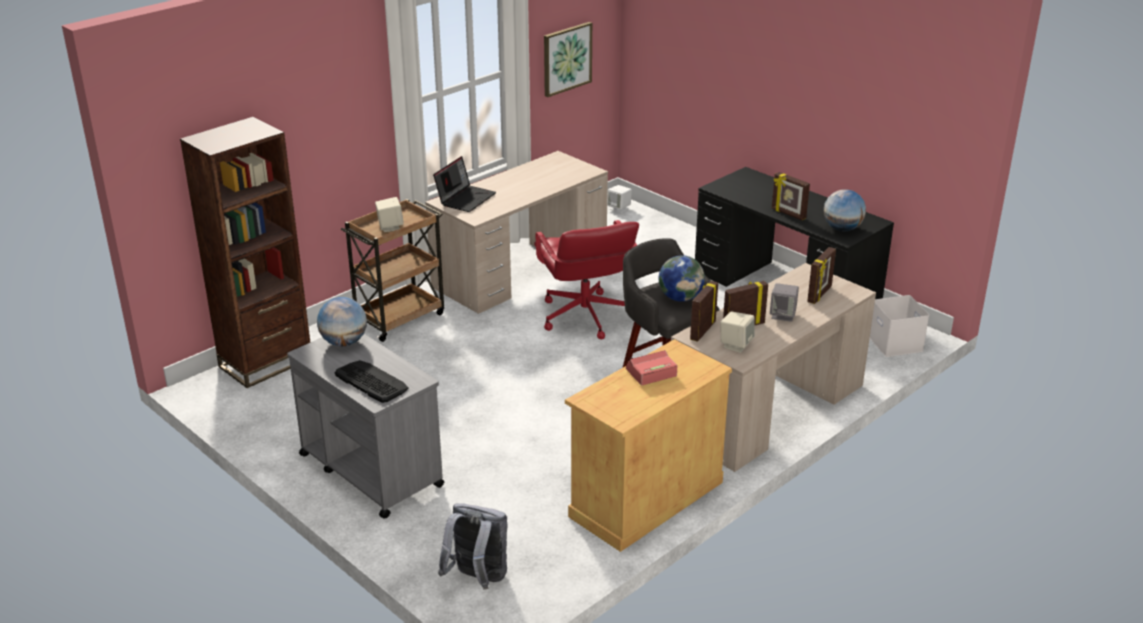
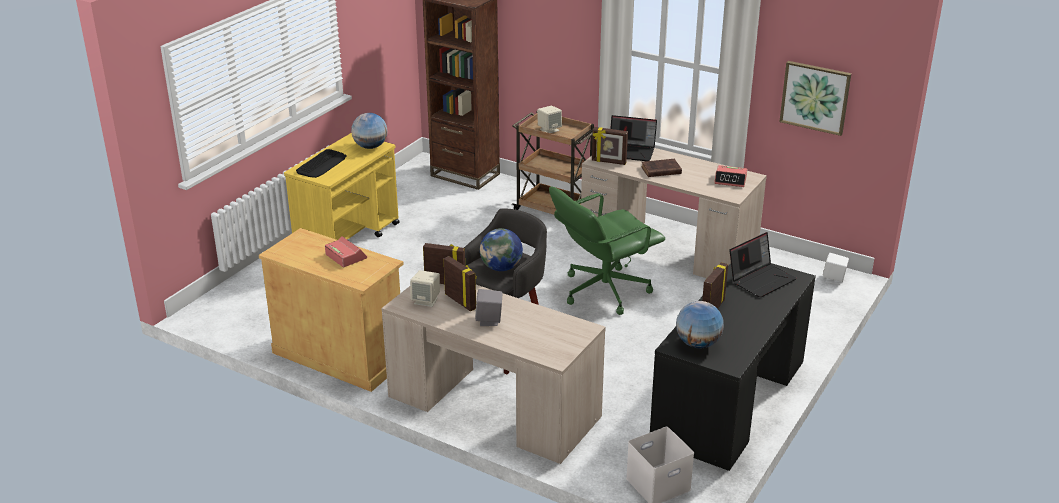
camera: 75 degrees right, 0 degrees up
grey cart [287,334,445,519] -> yellow cart [284,133,400,240]
grey backpack [438,503,508,590] -> none
red office chair [534,220,639,339] -> green office chair [549,187,665,315]
picture frame [807,247,836,304] -> picture frame moved to [592,127,628,165]
none -> brown book [641,159,682,177]
none -> alarm clock [714,165,747,187]
none -> laptop [729,232,797,298]

